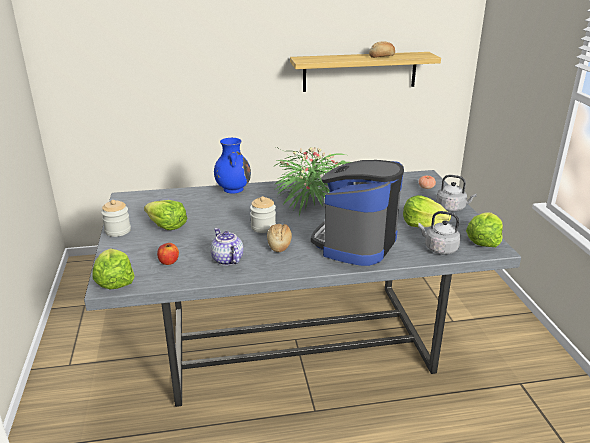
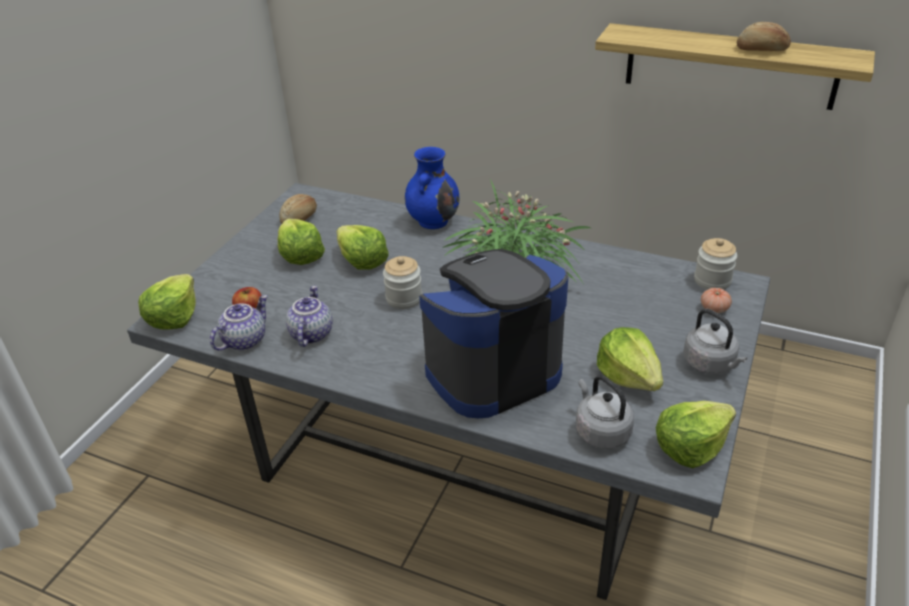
camera: 35 degrees right, 10 degrees up
jar [101,200,131,237] -> jar moved to [694,238,737,290]
bread [267,224,292,252] -> bread moved to [279,194,317,224]
none -> teapot [210,295,268,350]
none -> lettuce [337,225,389,270]

